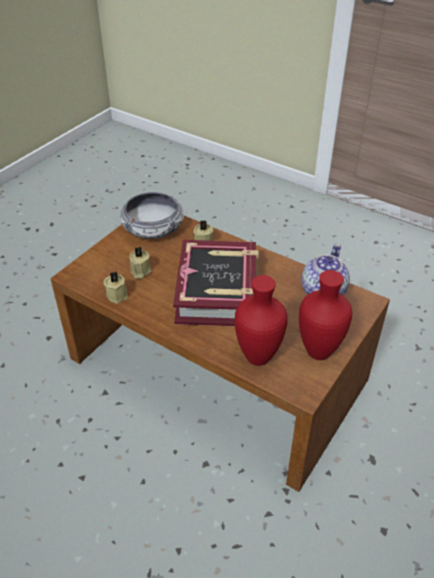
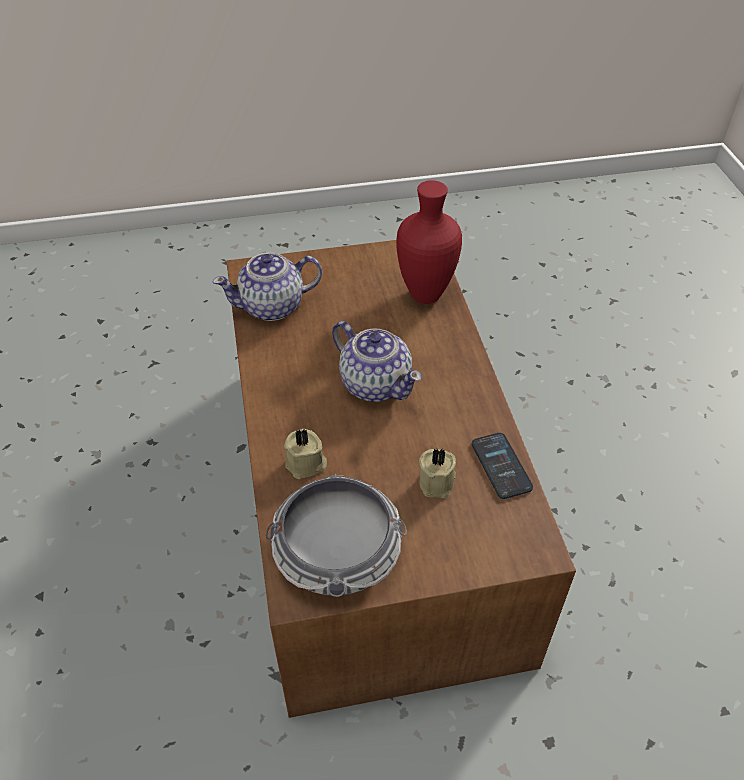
camera: 135 degrees left, 5 degrees up
beige candle [103,271,128,304] -> phone [472,433,533,499]
book [173,240,259,326] -> teapot [332,321,422,402]
red vase [299,270,352,360] -> none

